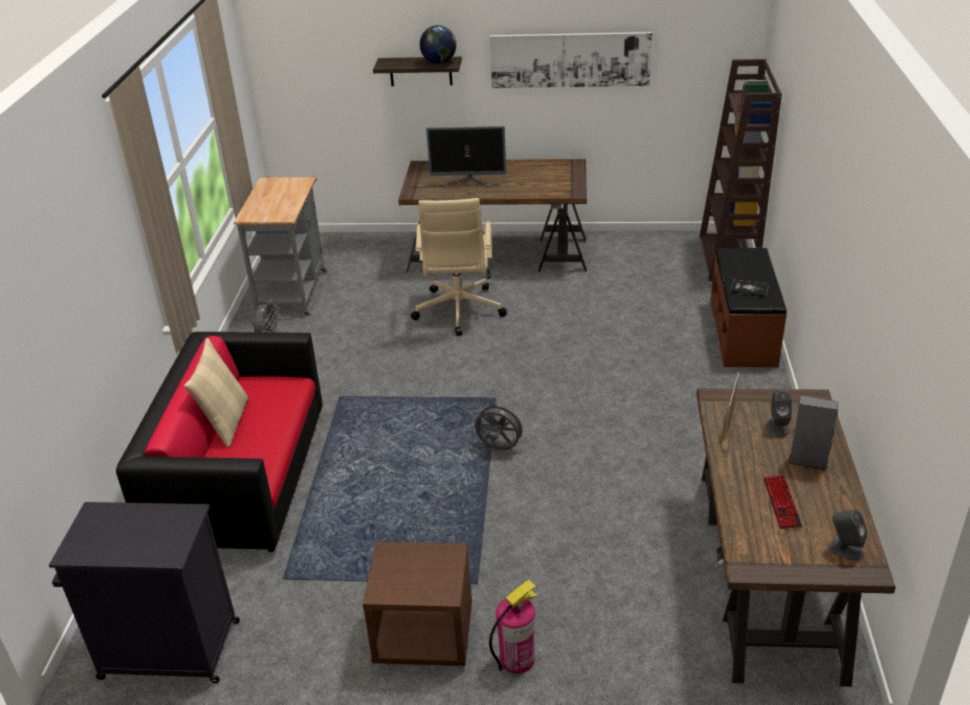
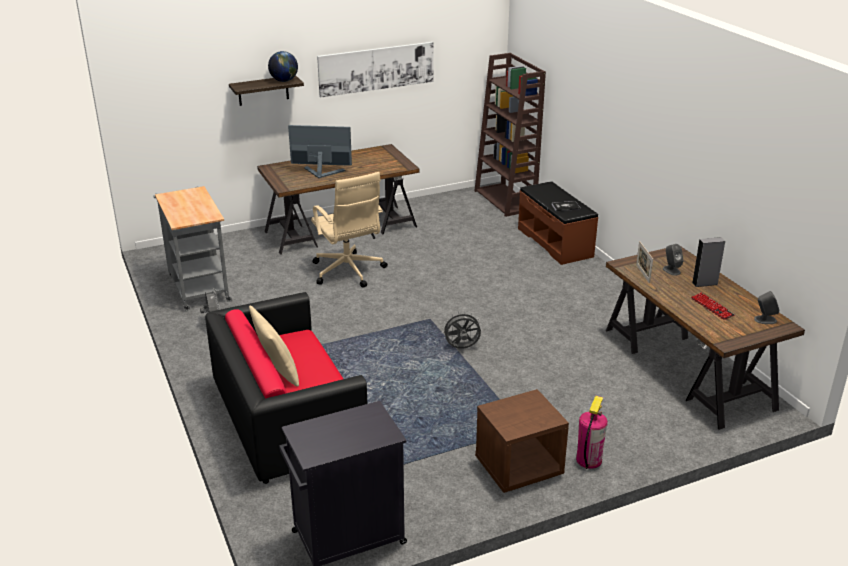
camera: 30 degrees left, 5 degrees down
monitor [426,126,506,188] -> monitor turned 150 degrees counterclockwise [288,125,352,178]

